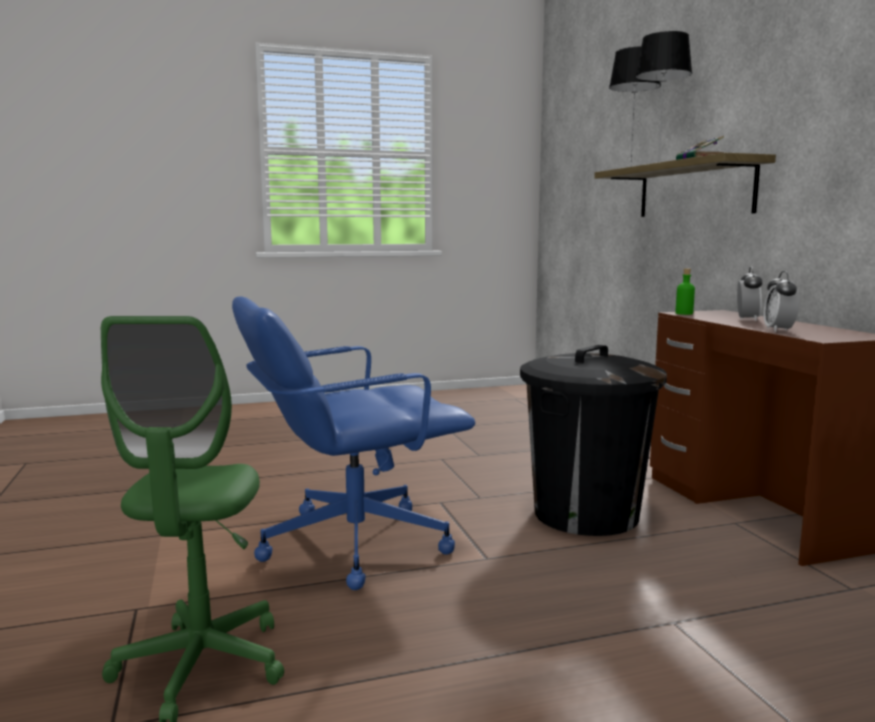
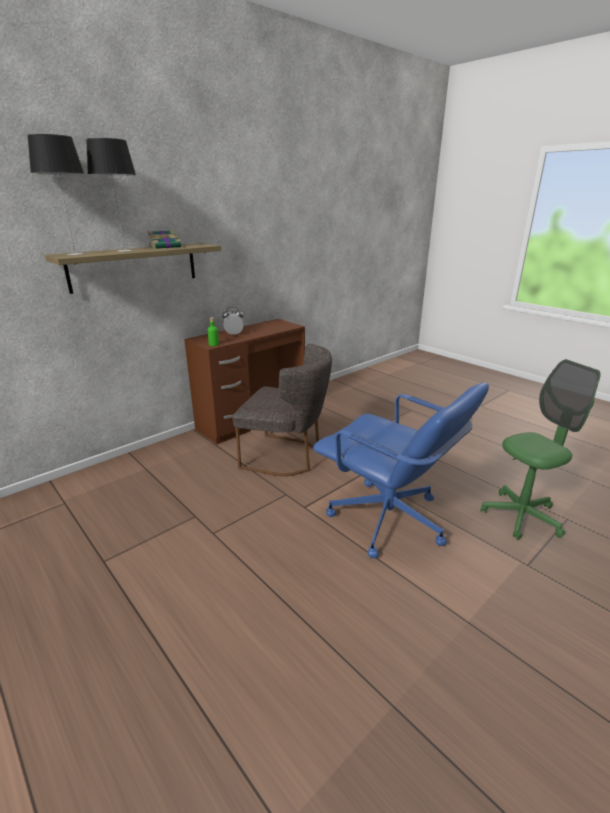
camera: 115 degrees left, 15 degrees up
black trash can [520,345,667,536] -> grey chair [232,344,332,476]
alarm clock [764,271,800,332] -> none

